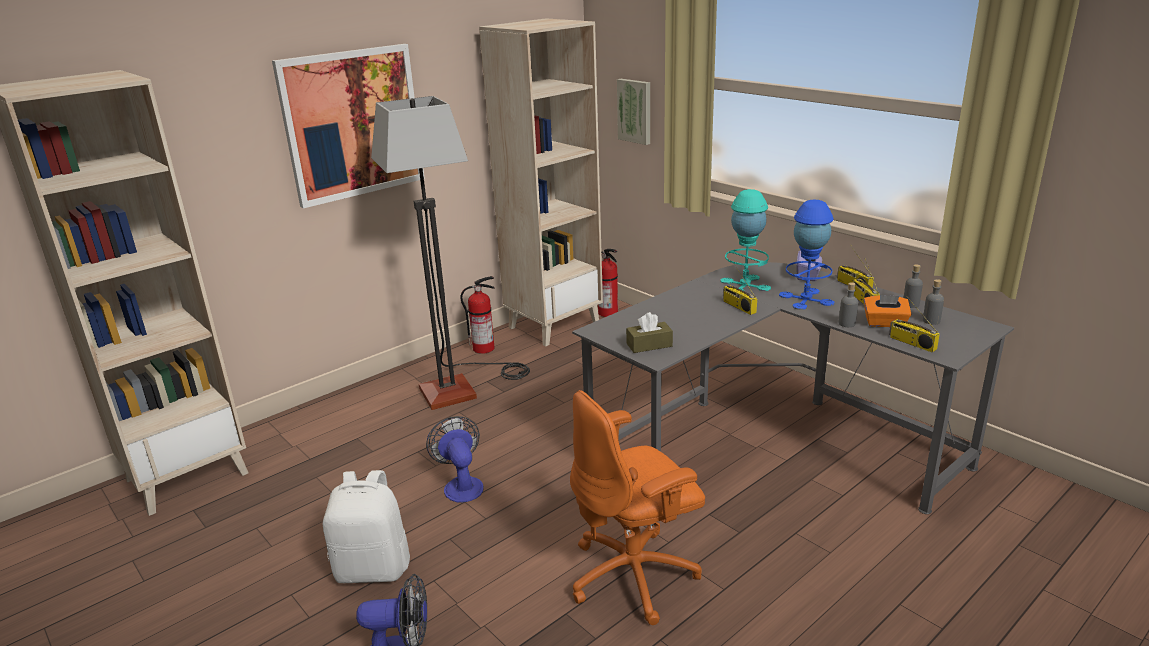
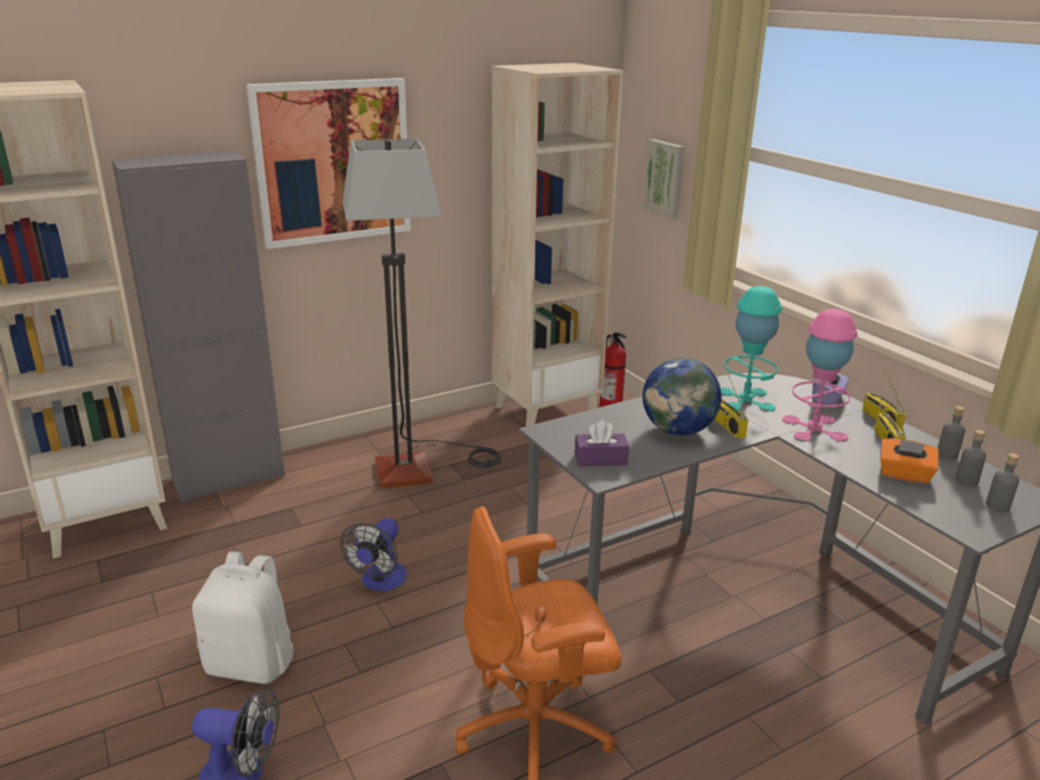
camera: 10 degrees right, 0 degrees up
fan [426,416,484,502] -> fan turned 150 degrees counterclockwise [340,518,407,591]
fire extinguisher [460,276,495,354] -> none
brown tissue box [626,312,673,353] -> purple tissue box [575,420,629,466]
blue table lamp [779,200,834,310] -> pink table lamp [782,309,858,442]
grey bottle [838,282,858,327] -> grey bottle moved to [986,453,1019,512]
radio [889,297,940,352] -> none
none -> grey cabinet [112,151,285,502]
none -> globe [643,358,722,435]

